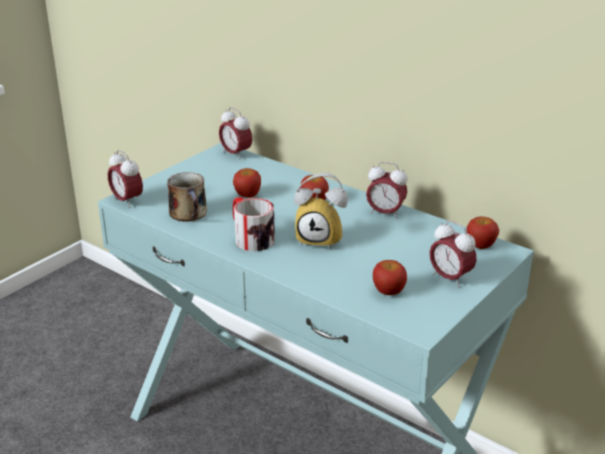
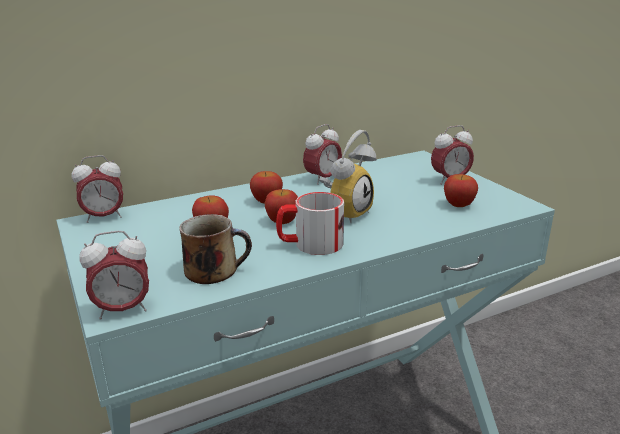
camera: 65 degrees left, 5 degrees down
apple [467,217,499,249] -> apple moved to [265,189,298,224]

